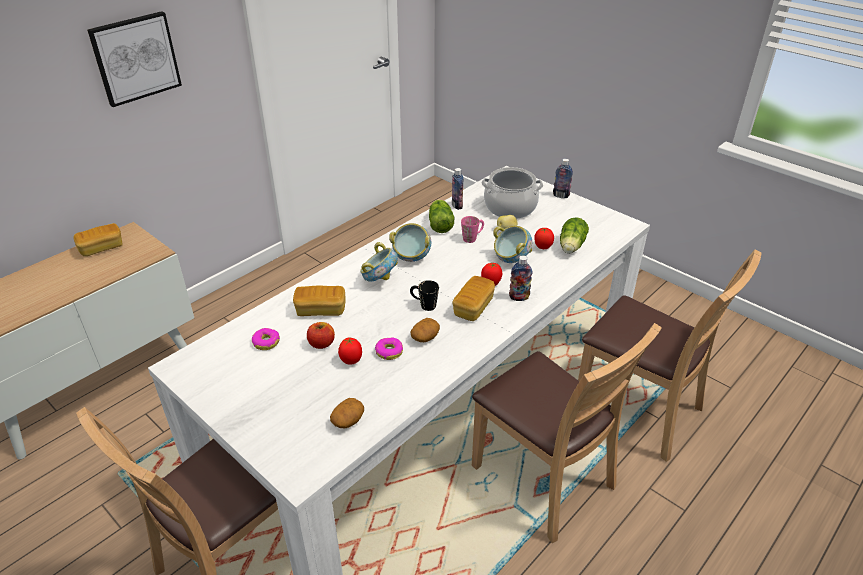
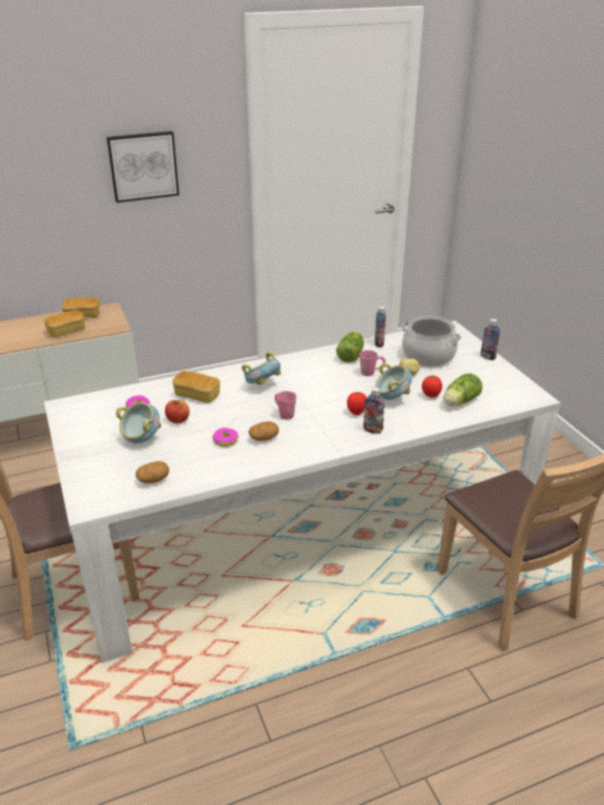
camera: 25 degrees right, 5 degrees down
tomato [338,338,362,365] -> none
bowl [389,223,431,262] -> bowl moved to [116,402,161,444]
black mug [410,280,439,311] -> pink mug [275,391,297,420]
bread [452,276,495,321] -> bread moved to [44,310,85,337]
brown chair [472,323,662,543] -> none

